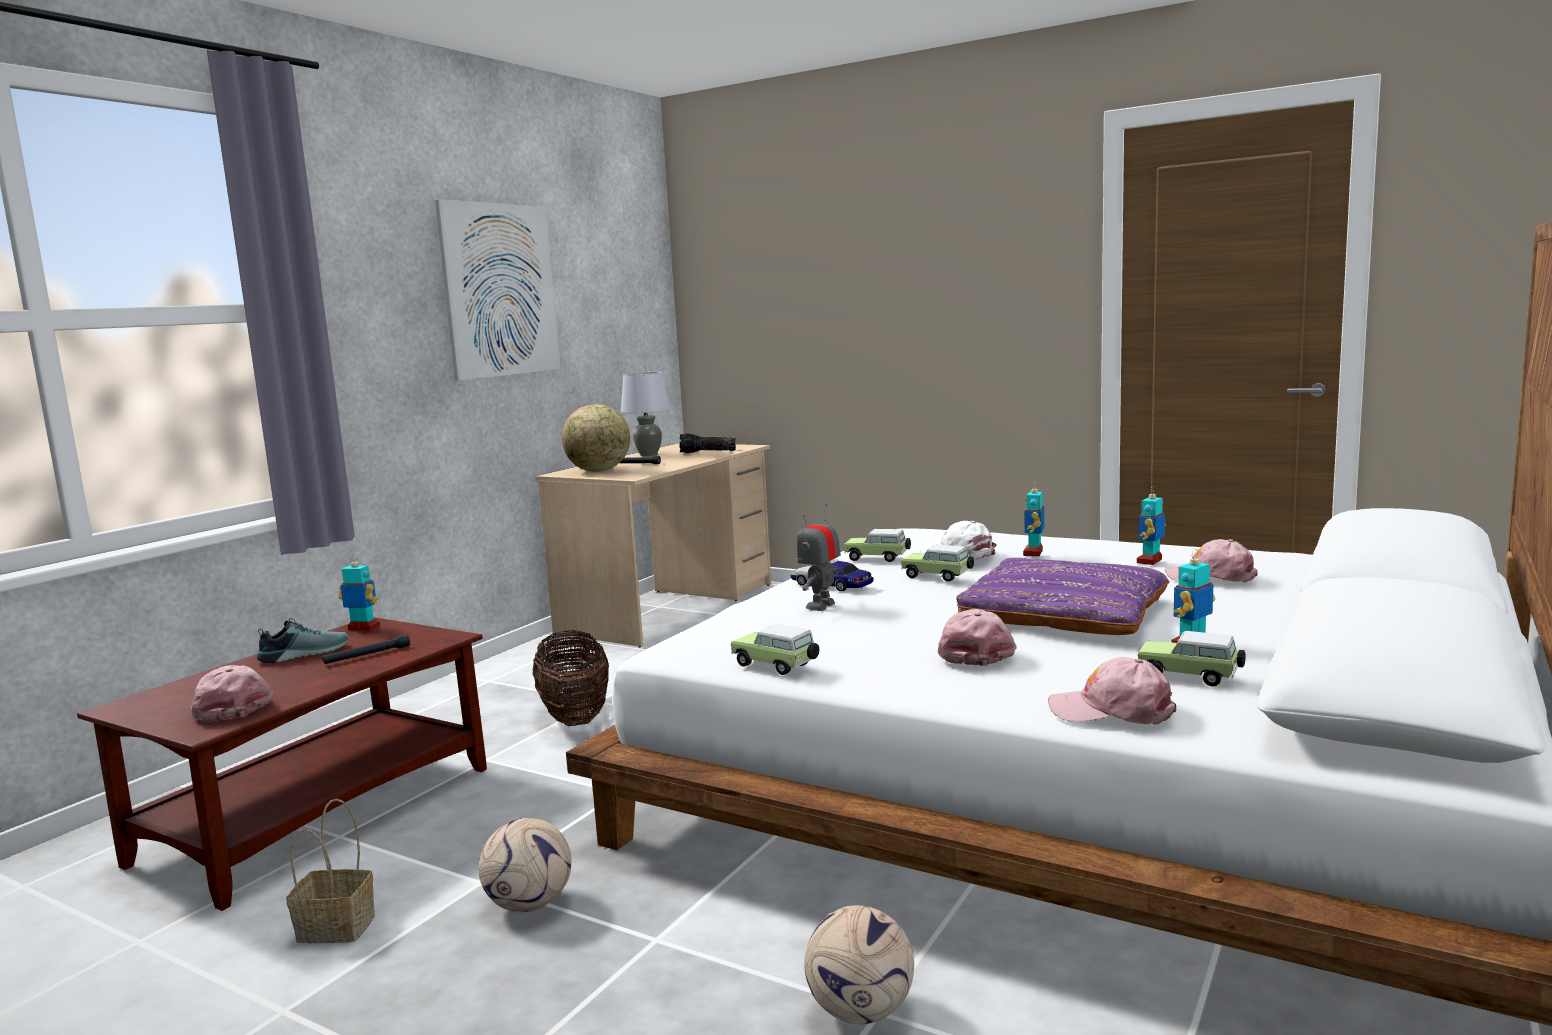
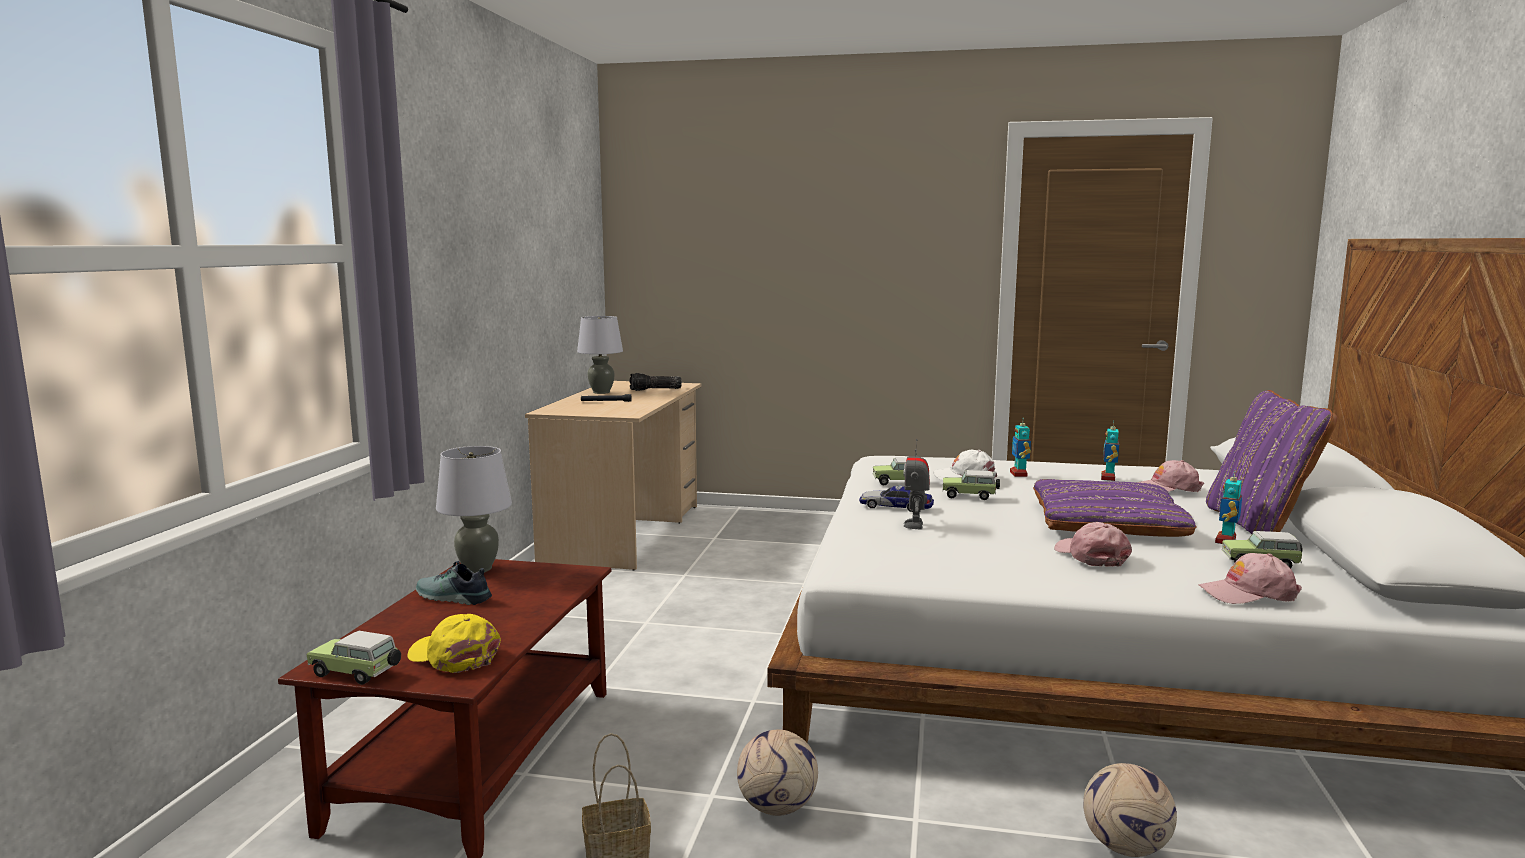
camera: 20 degrees left, 0 degrees up
pink cap [191,665,273,722] -> yellow cap [407,614,501,673]
shoe [257,618,348,663] -> shoe turned 105 degrees counterclockwise [416,561,492,605]
black flashlight [322,634,410,664] -> none
toy robot [339,555,380,631] -> grey table lamp [436,446,512,573]
picture [435,199,561,381] -> none
basket [532,630,609,727] -> none
globe [562,404,630,472] -> none
toy car [731,624,819,675] -> toy car moved to [306,631,401,685]
none -> purple pillow [1206,390,1337,535]

